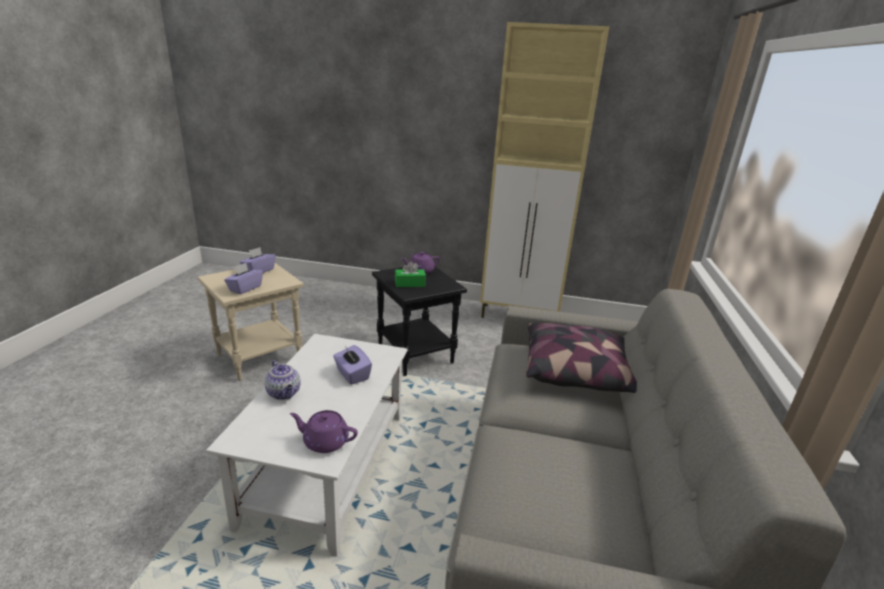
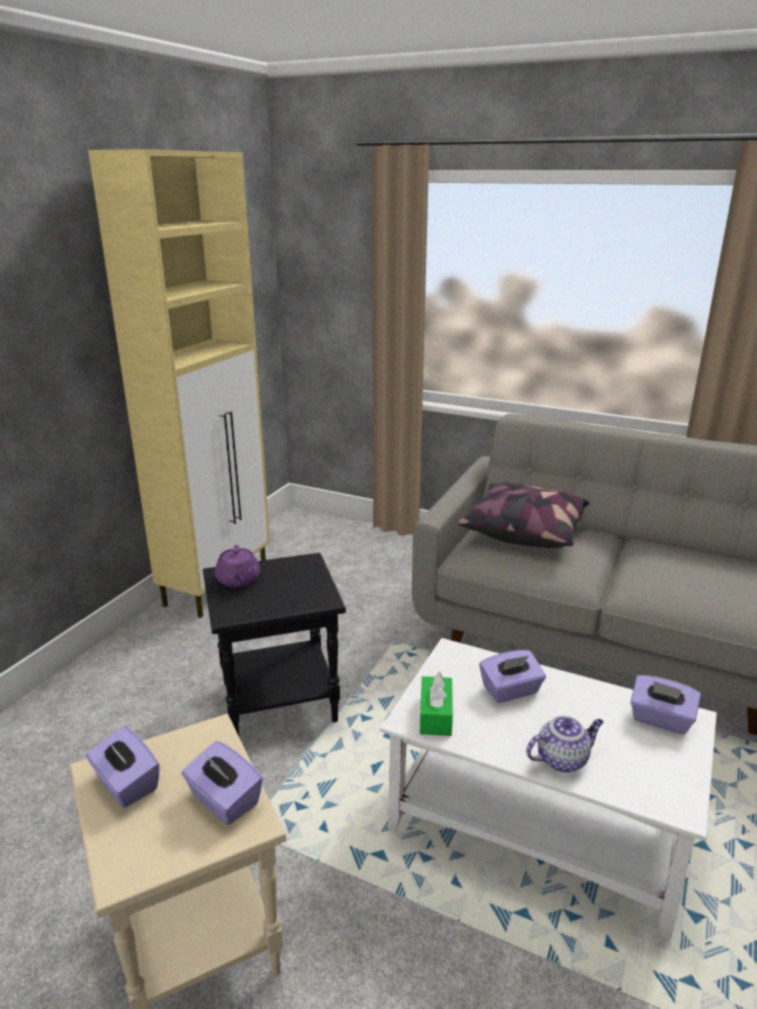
camera: 75 degrees left, 0 degrees up
purple teapot [290,410,358,453] -> purple tissue box [631,675,701,734]
green tissue box [395,261,426,287] -> green tissue box moved to [420,672,453,736]

